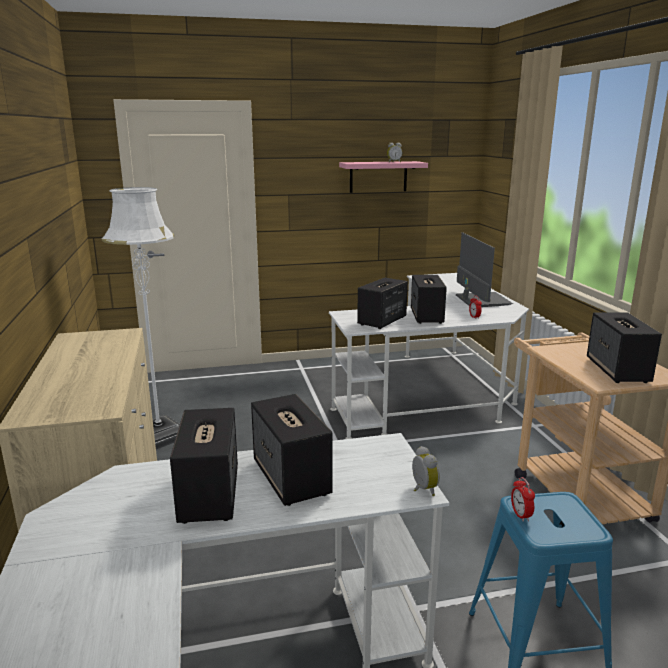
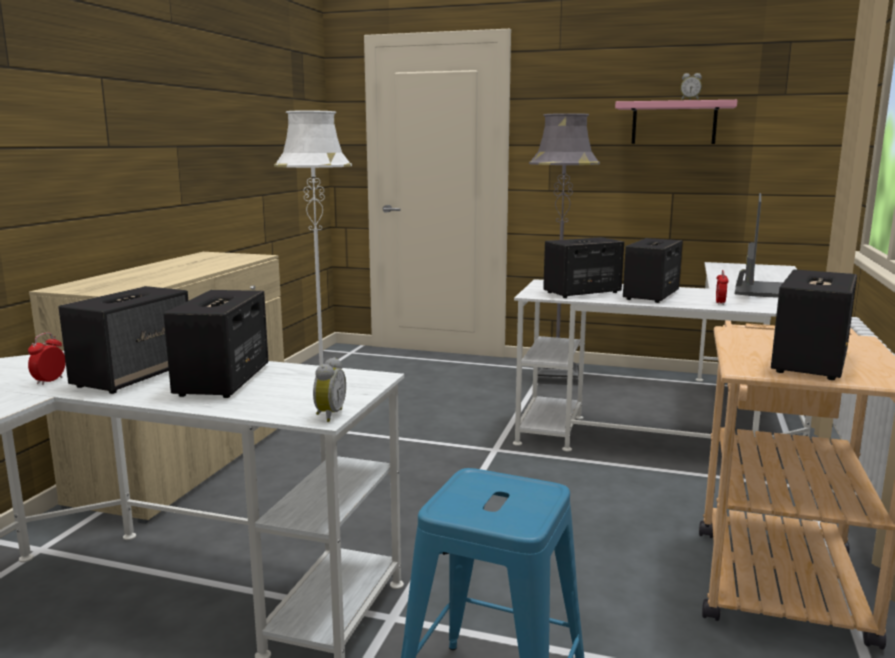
camera: 30 degrees right, 5 degrees down
alarm clock [511,477,535,522] -> alarm clock moved to [28,333,66,385]
none -> grey floor lamp [529,113,600,386]

